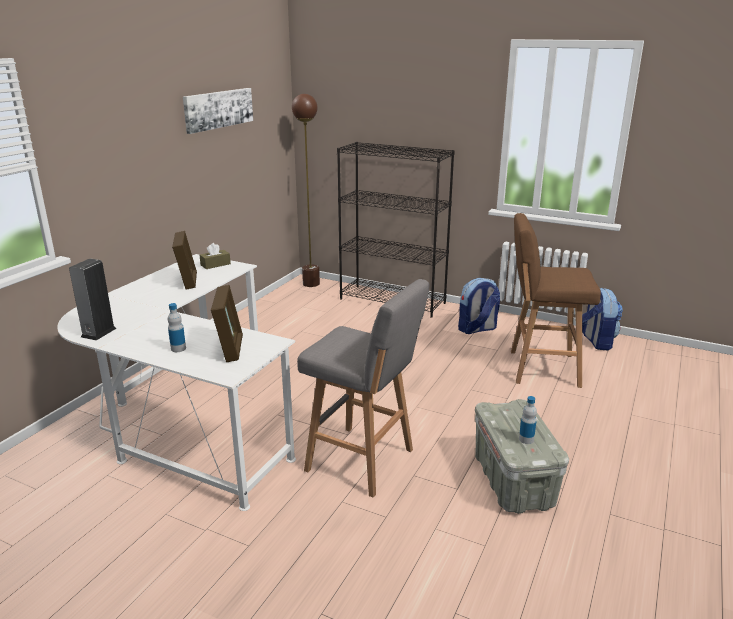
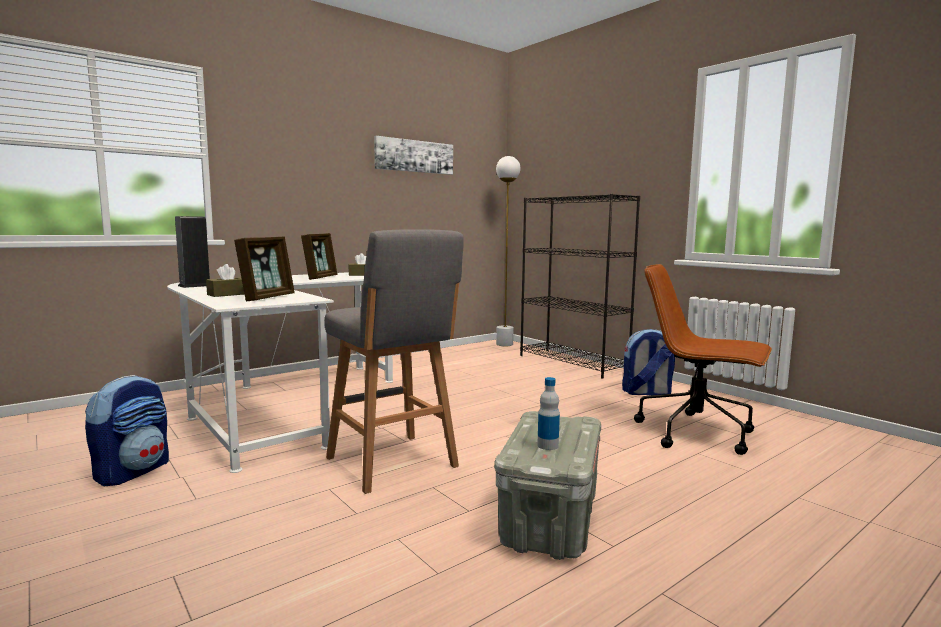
camera: 25 degrees right, 15 degrees down
bottle [168,303,186,352] -> brown tissue box [206,264,244,297]
brown floor lamp [292,94,320,287] -> white floor lamp [496,156,521,346]
brown stool [511,213,601,388] -> brown office chair [634,264,772,455]
backpack [582,288,623,350] -> backpack moved to [85,375,169,486]

